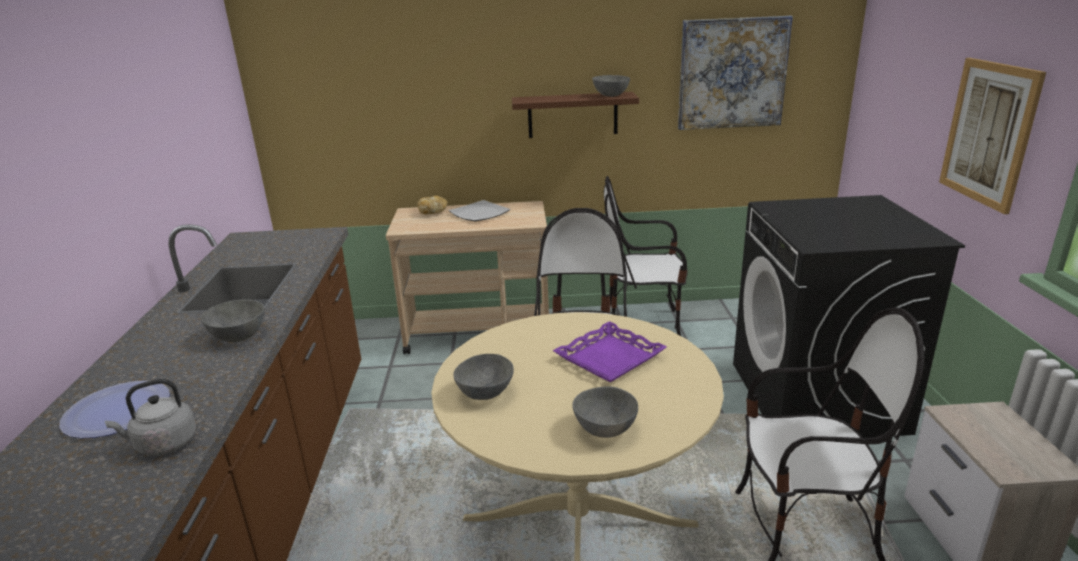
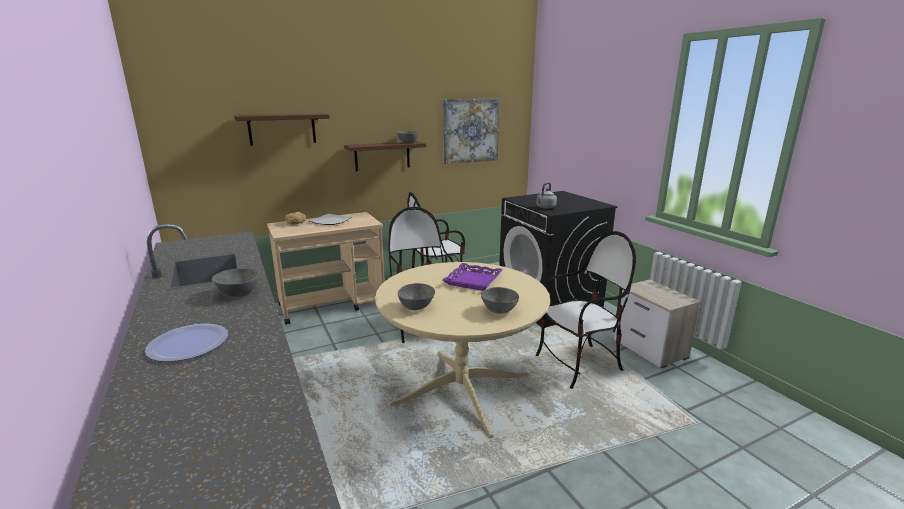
camera: 25 degrees left, 5 degrees down
grey kettle [105,379,197,455] -> grey kettle moved to [536,182,557,209]
picture [939,58,1046,214] -> none
none -> brown shelf [234,113,330,146]

